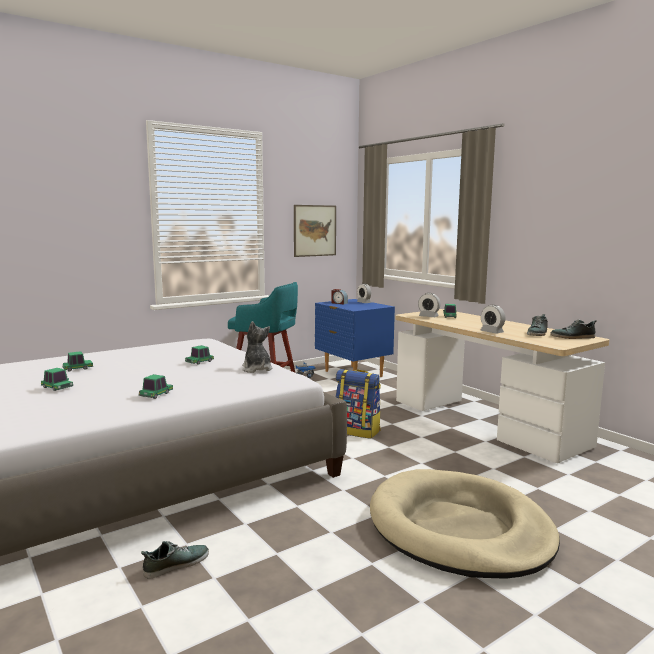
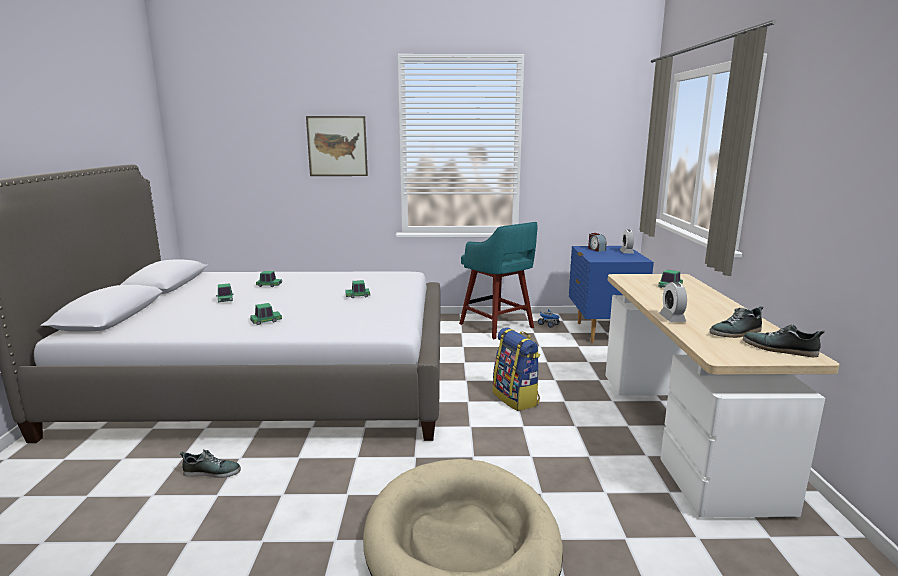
camera: 35 degrees right, 5 degrees up
plush toy [242,321,273,373] -> none
picture [294,205,336,257] -> picture moved to [306,116,368,176]
alarm clock [418,293,441,317] -> none

